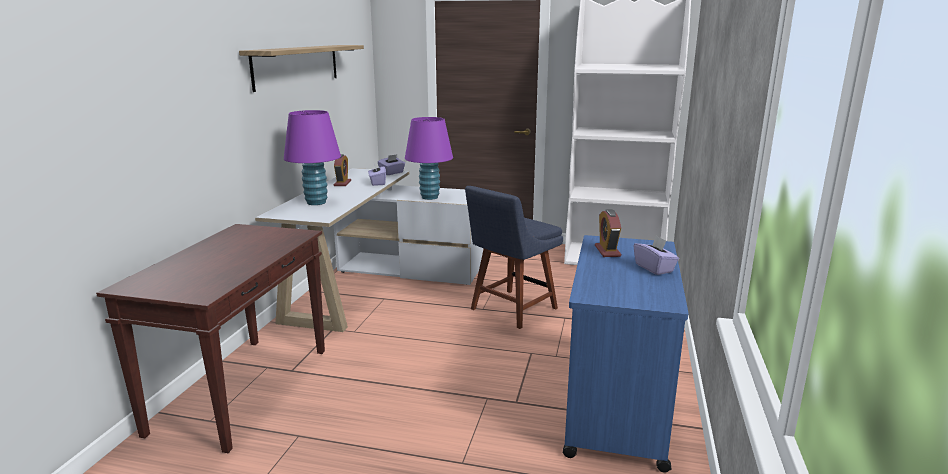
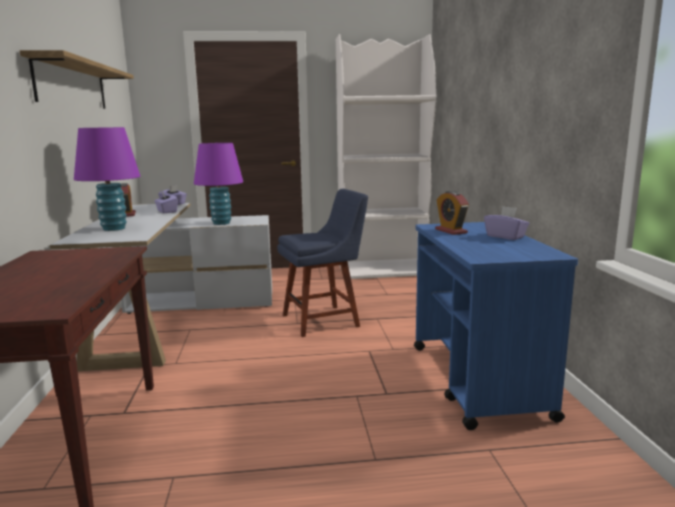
camera: 20 degrees left, 5 degrees down
blue chair [465,186,563,329] -> blue chair turned 135 degrees counterclockwise [277,189,368,337]

